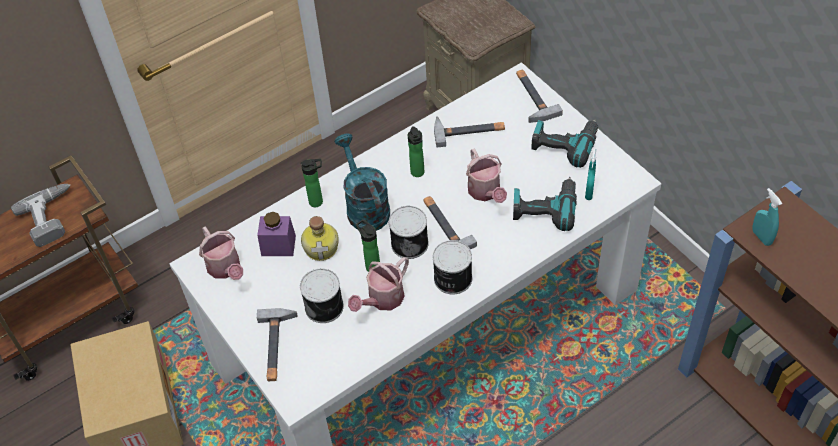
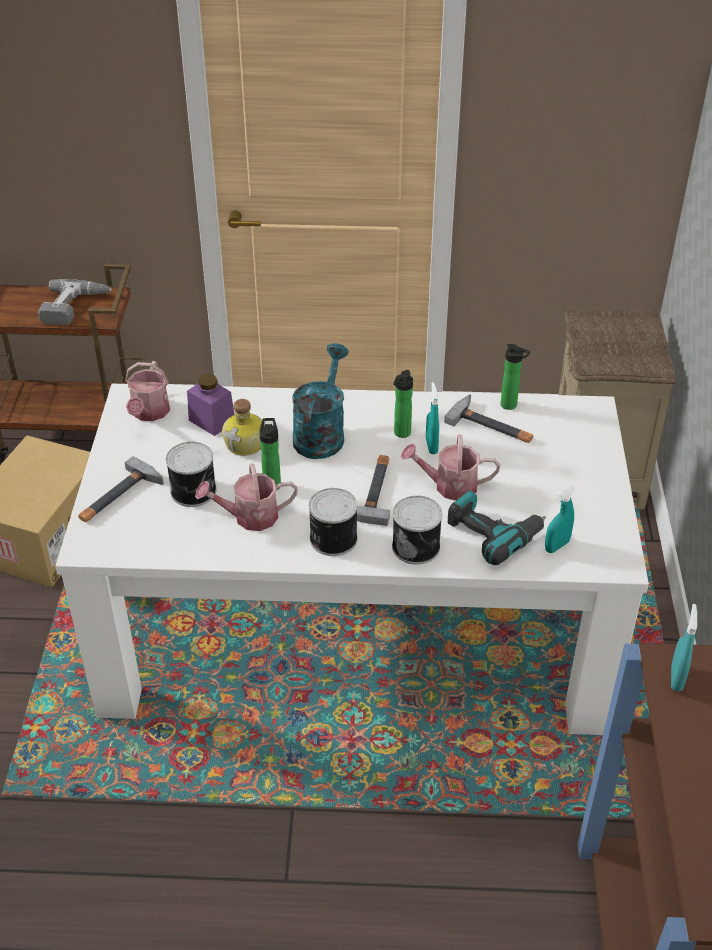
camera: 35 degrees right, 10 degrees down
bottle [300,159,323,207] -> bottle moved to [500,344,530,410]
can [389,206,429,259] -> can moved to [392,496,442,565]
watering can [466,149,507,203] -> watering can turned 75 degrees clockwise [401,435,500,501]
hammer [516,70,563,123] -> none
power drill [531,119,598,168] -> none
none -> turquoise spray bottle [426,382,439,454]

